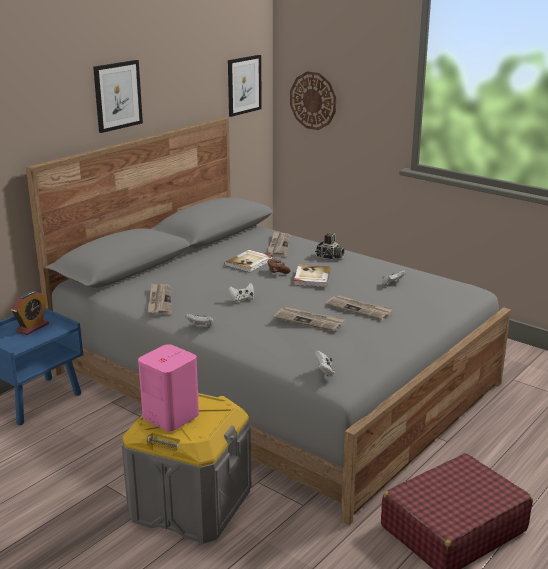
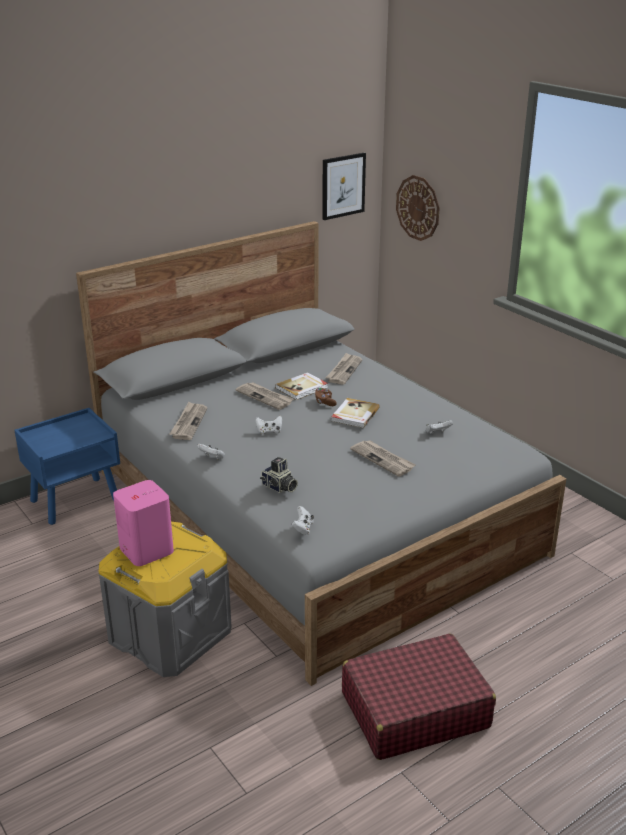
camera: 15 degrees right, 5 degrees up
alarm clock [11,291,49,335] -> none
picture [93,60,143,133] -> none
newspaper [273,307,346,332] -> newspaper moved to [235,382,293,410]
camera [315,233,345,260] -> camera moved to [260,457,298,493]

